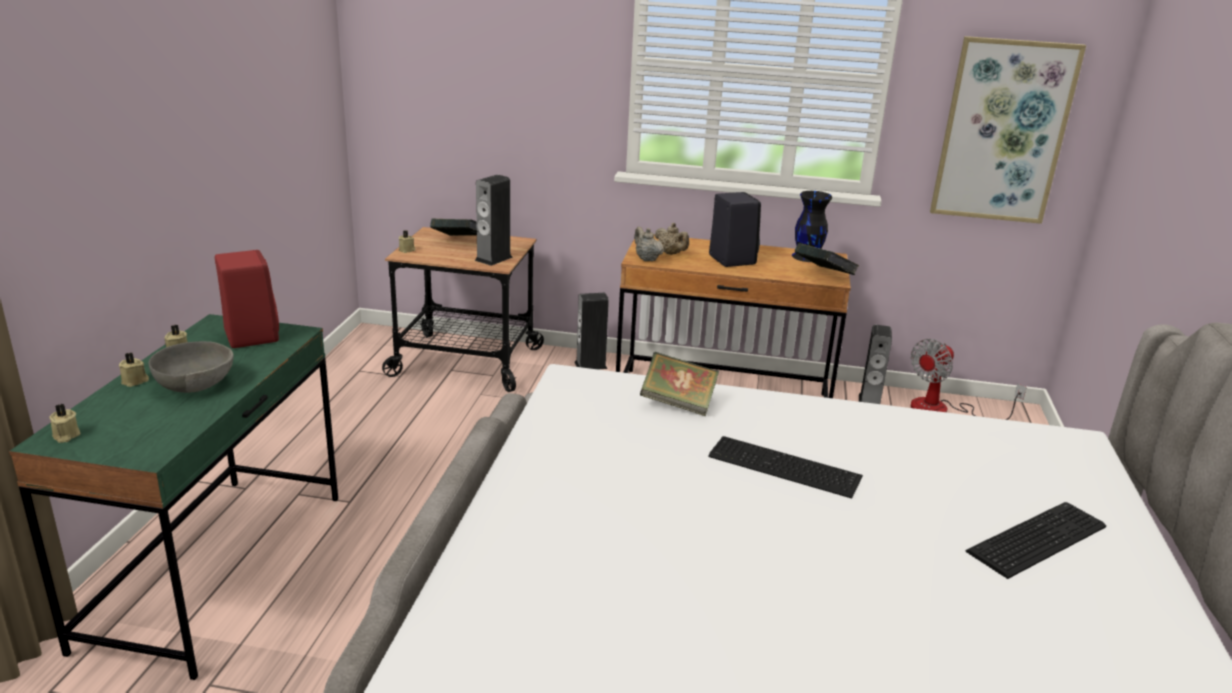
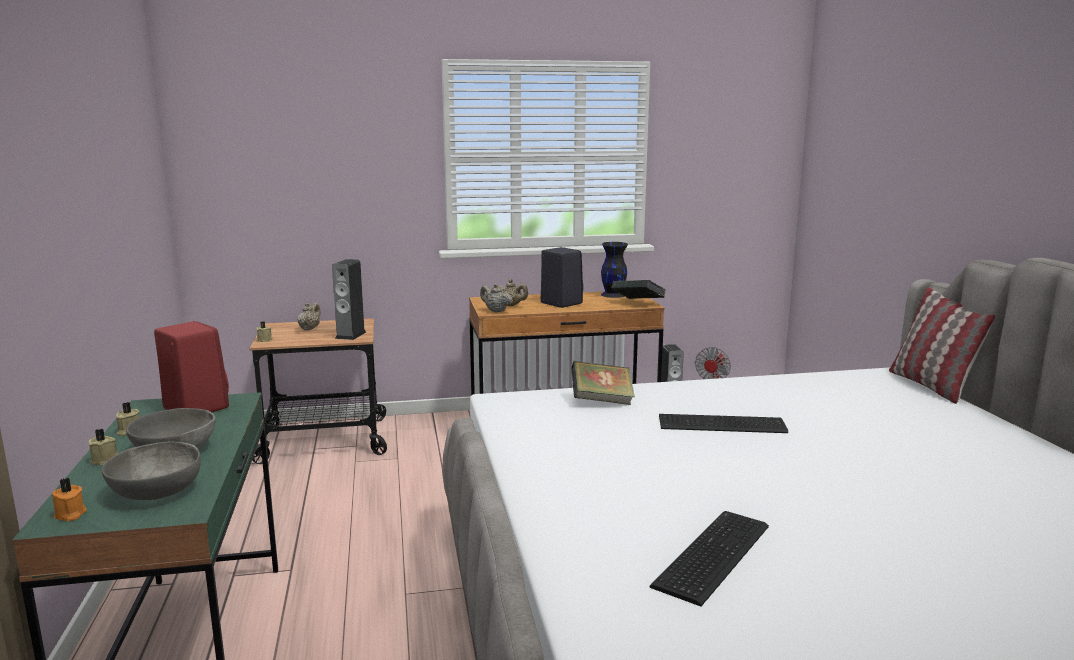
camera: 20 degrees left, 10 degrees down
beige candle [50,404,81,443] -> orange candle [52,478,87,521]
book [430,219,477,236] -> beige teapot [297,302,321,330]
speaker [574,293,609,370] -> none
picture [930,36,1086,224] -> none
keyboard [966,502,1106,579] -> keyboard moved to [649,511,769,607]
none -> grey bowl [102,441,201,500]
none -> pillow [889,287,995,404]

